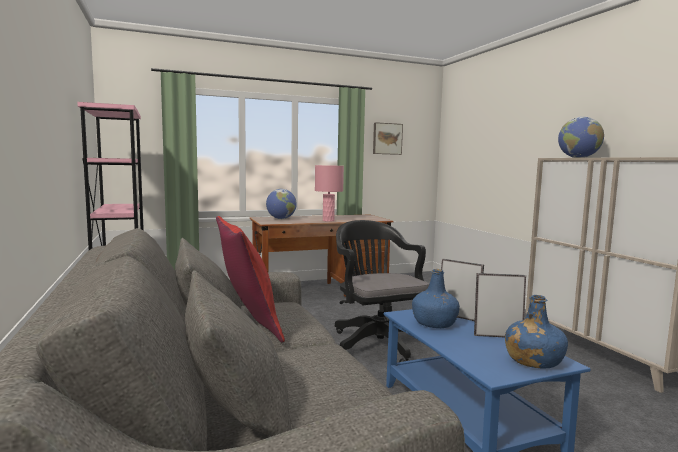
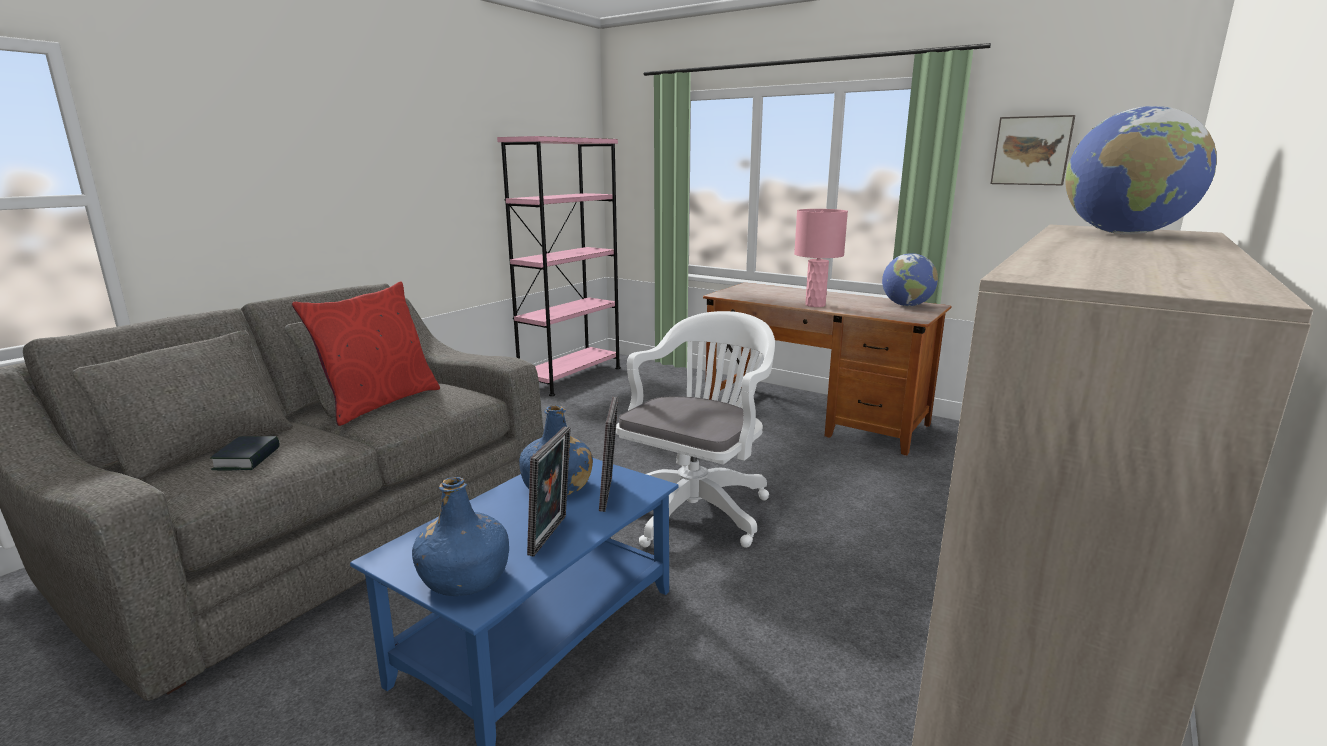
camera: 55 degrees right, 10 degrees up
globe [266,189,297,219] -> globe moved to [882,253,938,306]
black office chair [335,220,429,362] -> white office chair [616,311,775,548]
picture frame [474,273,526,337] -> picture frame turned 45 degrees clockwise [527,426,571,557]
none -> book [210,436,279,470]

